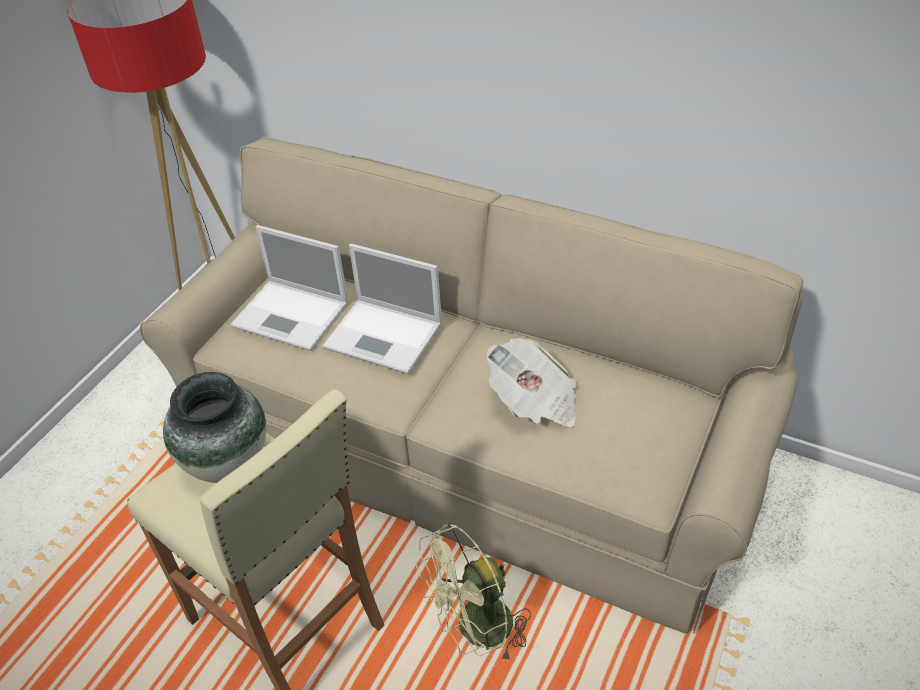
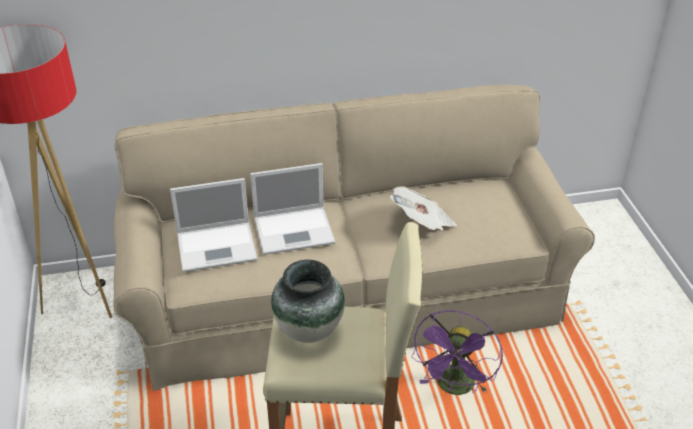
camera: 40 degrees left, 5 degrees down
green fan [416,523,531,663] -> purple fan [411,310,503,395]

